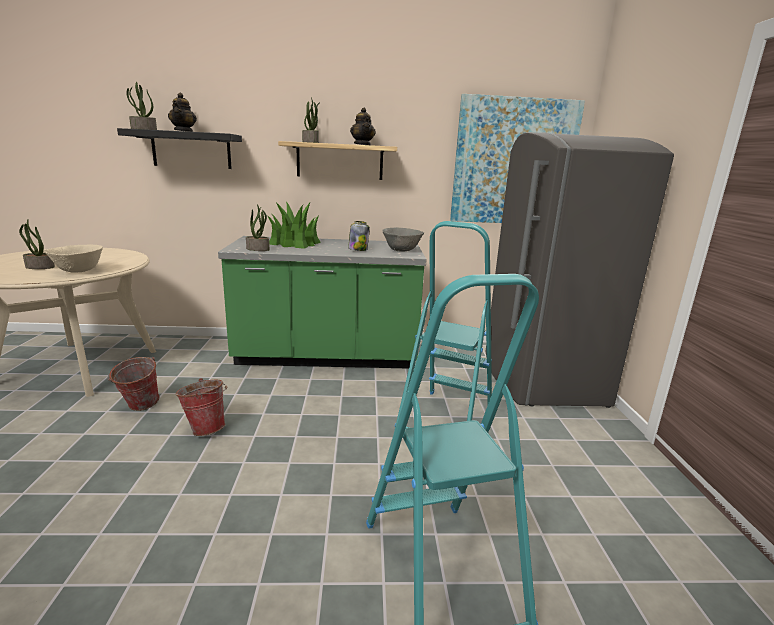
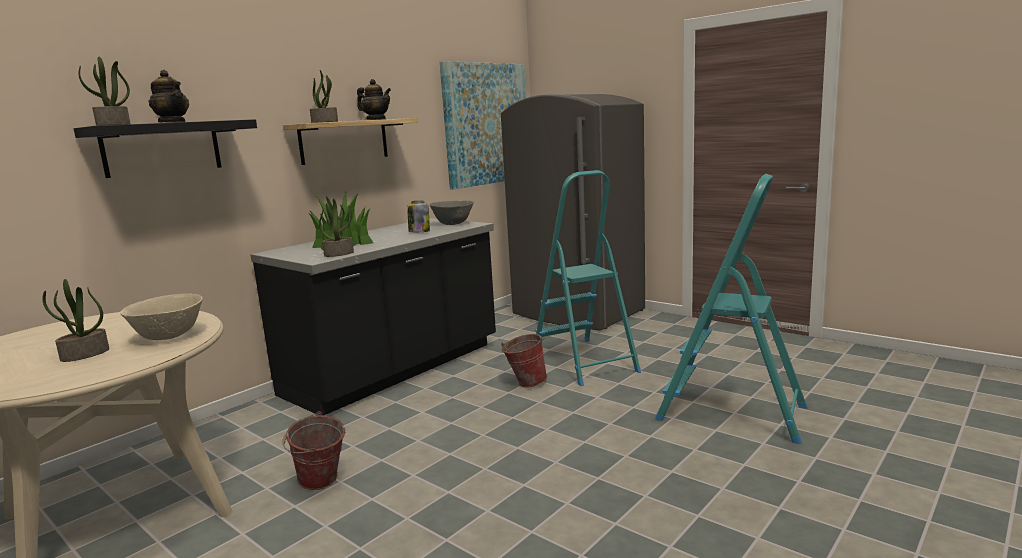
camera: 45 degrees left, 5 degrees down
bucket [176,378,227,436] -> bucket moved to [501,334,547,387]
green counter [218,236,427,368] -> black counter [250,218,496,415]

